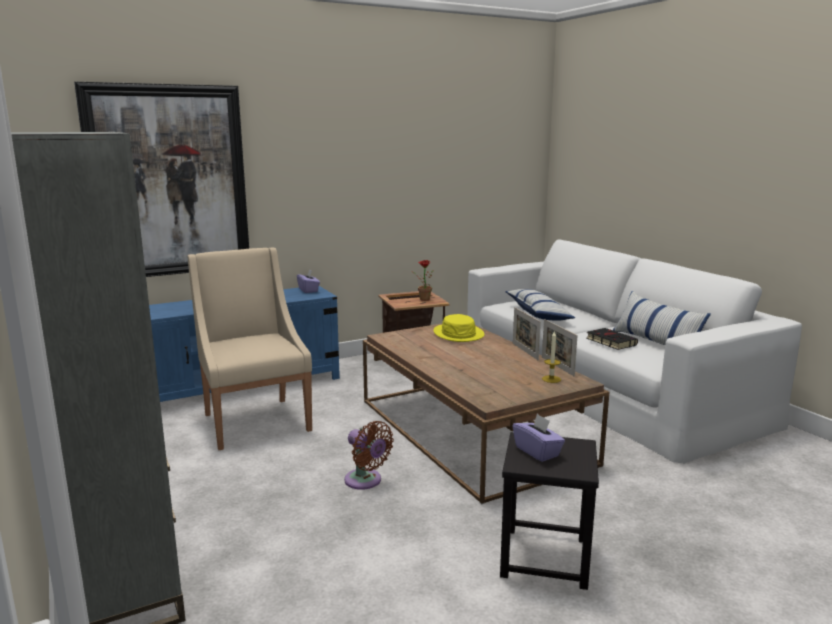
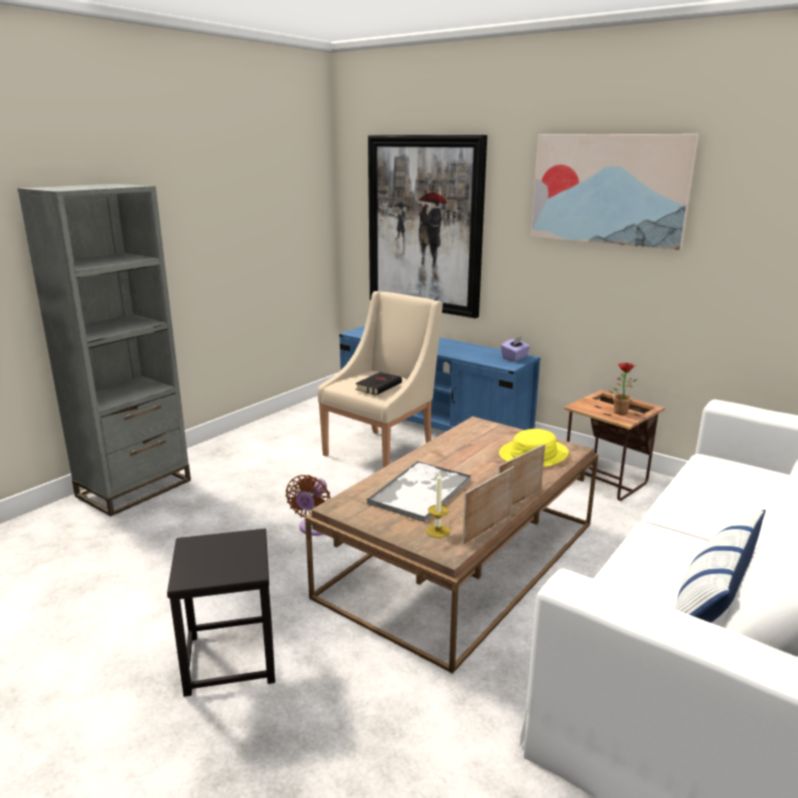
camera: 65 degrees right, 5 degrees up
pillow [505,289,575,321] -> none
purple tissue box [513,414,565,462] -> none
black book [586,328,638,350] -> black book moved to [355,372,402,395]
none -> tray [367,461,471,522]
none -> picture [531,134,699,250]

